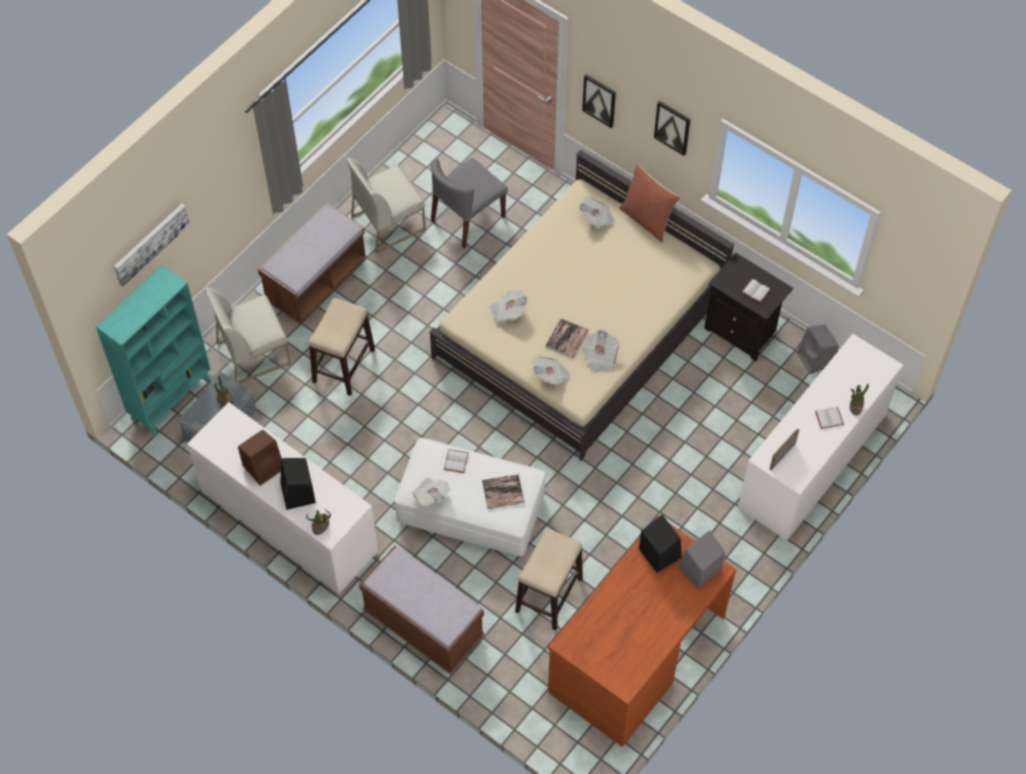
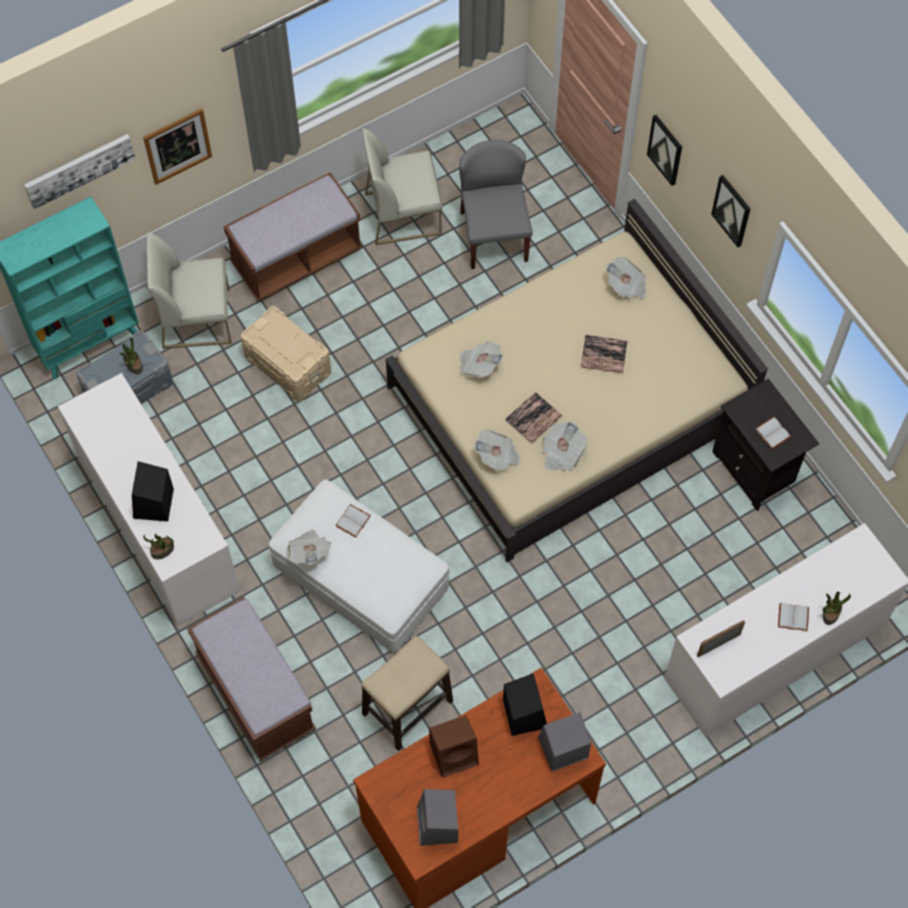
camera: 20 degrees right, 5 degrees up
brown speaker [238,430,281,486] -> brown speaker moved to [429,715,479,778]
stool [308,298,375,396] -> beige storage box [241,306,331,402]
grey chair [431,158,508,248] -> grey chair turned 105 degrees clockwise [459,140,533,269]
book [482,474,525,509] -> book moved to [581,335,627,373]
pillow [619,164,680,242] -> none
grey speaker [797,325,839,374] -> grey speaker moved to [417,789,458,846]
none -> picture [143,108,212,185]

